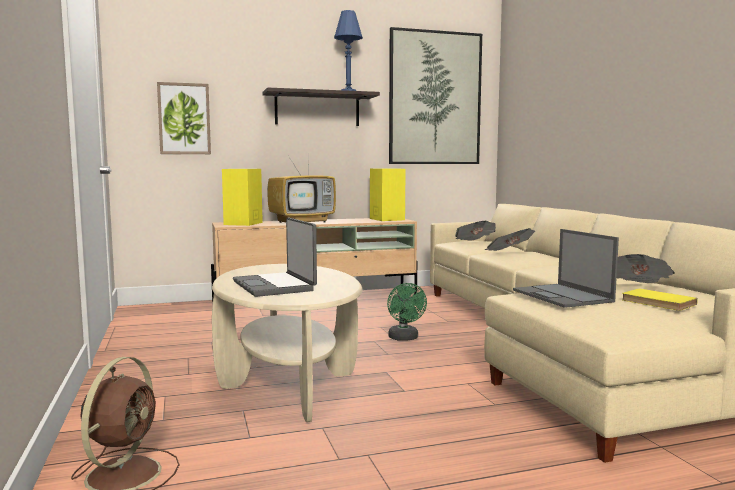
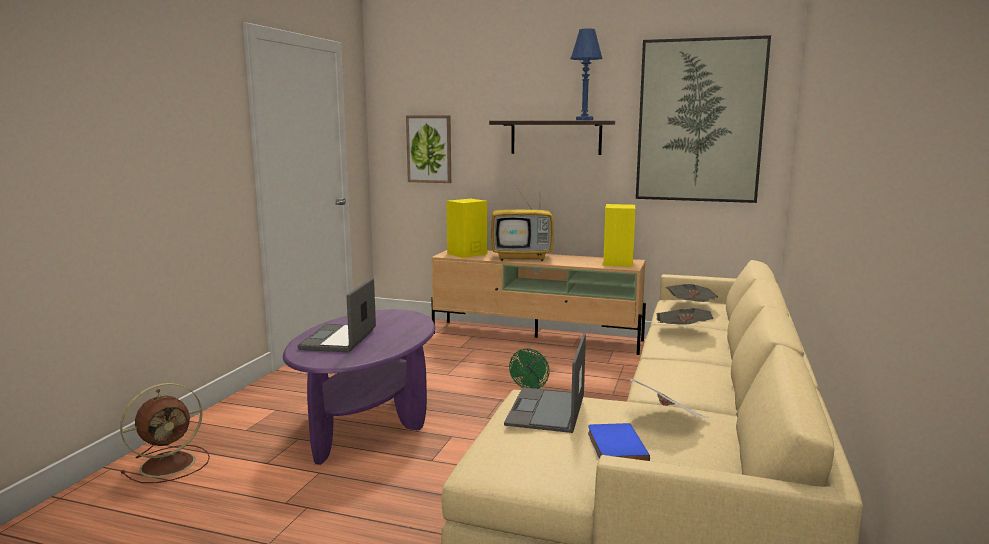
camera: 35 degrees right, 5 degrees up
beige coffee table [212,264,363,422] -> purple coffee table [283,309,435,465]
yellow book [622,289,698,311] -> blue book [588,423,650,461]

